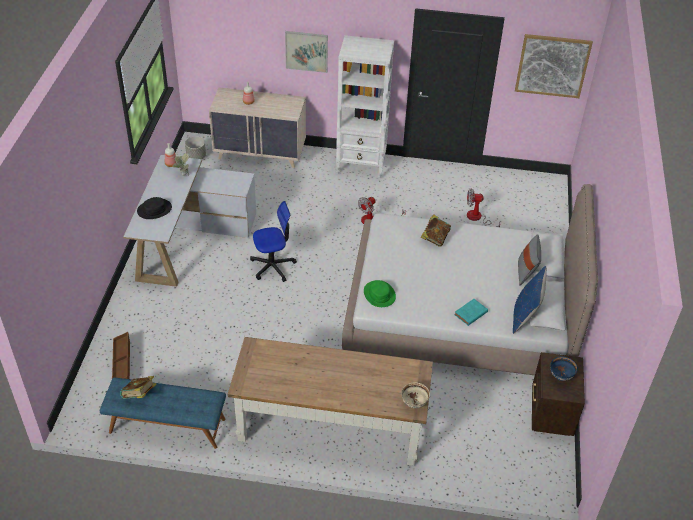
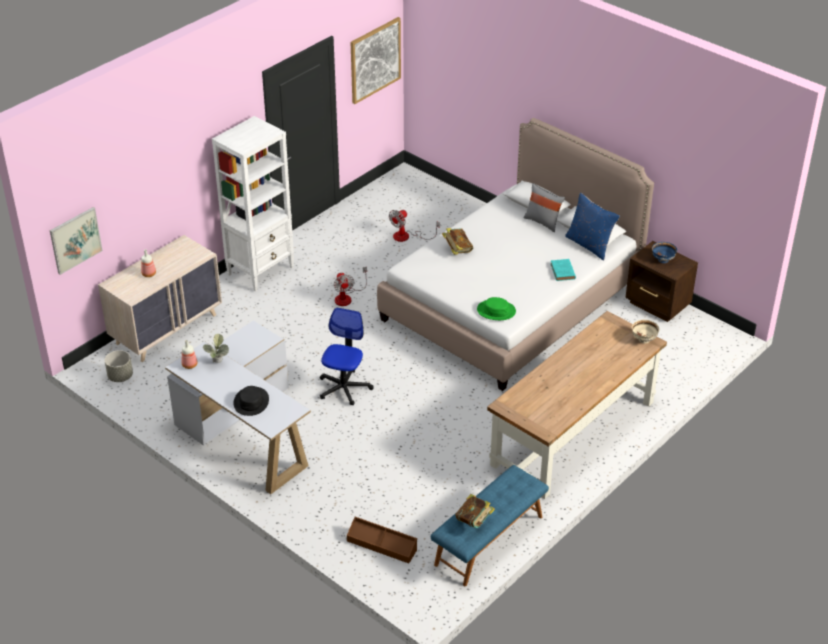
camera: 55 degrees left, 5 degrees down
picture [285,31,328,73] -> picture moved to [50,207,103,275]

